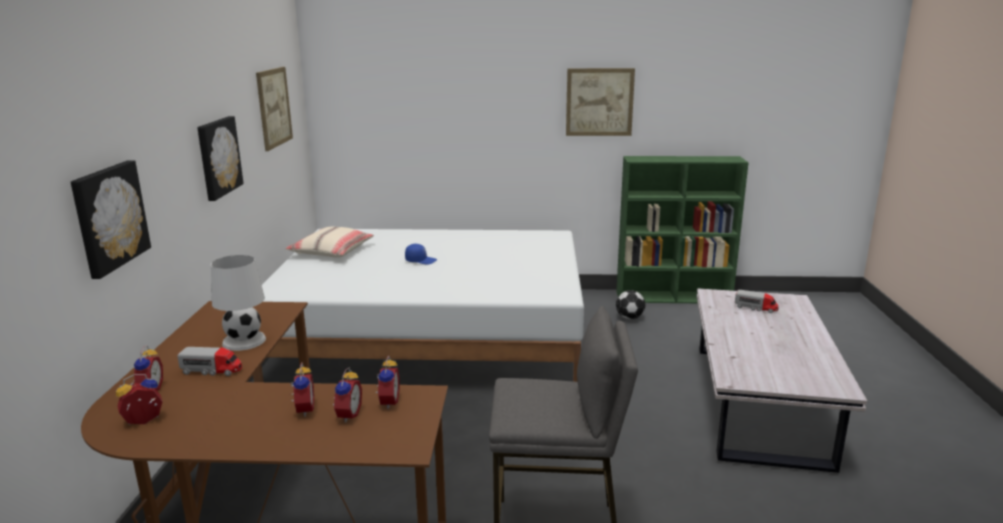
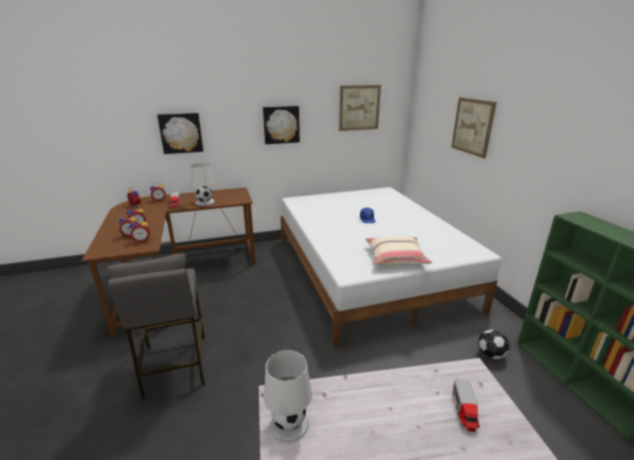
camera: 70 degrees right, 5 degrees up
beige pillow [285,227,374,258] -> beige pillow moved to [366,237,432,266]
picture [566,68,635,136] -> picture moved to [451,97,496,158]
none -> white table lamp [264,350,312,443]

